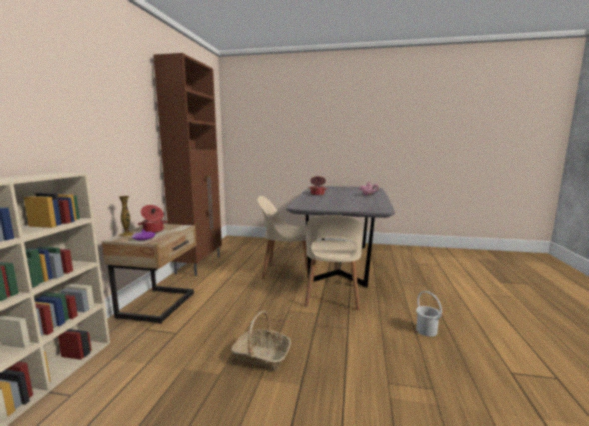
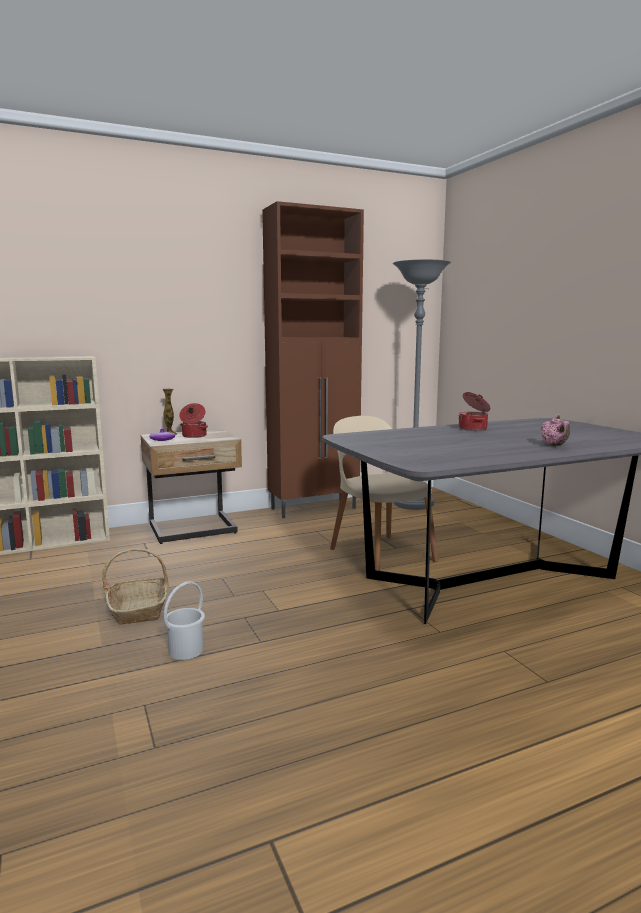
camera: 55 degrees right, 0 degrees up
beige chair [305,215,363,310] -> none
white bucket [416,291,442,337] -> white bucket moved to [164,581,205,660]
none -> grey floor lamp [393,259,451,510]

